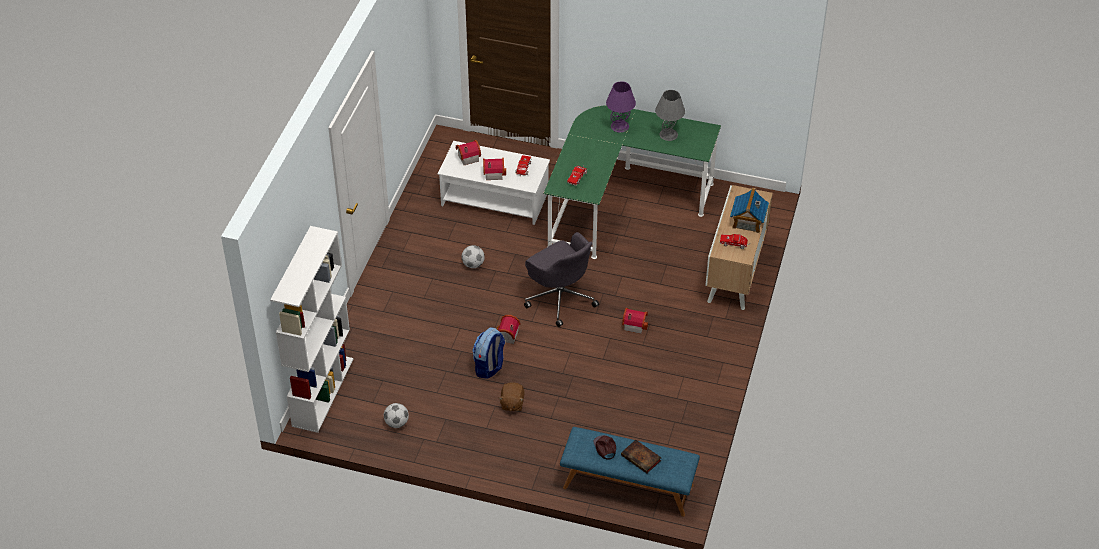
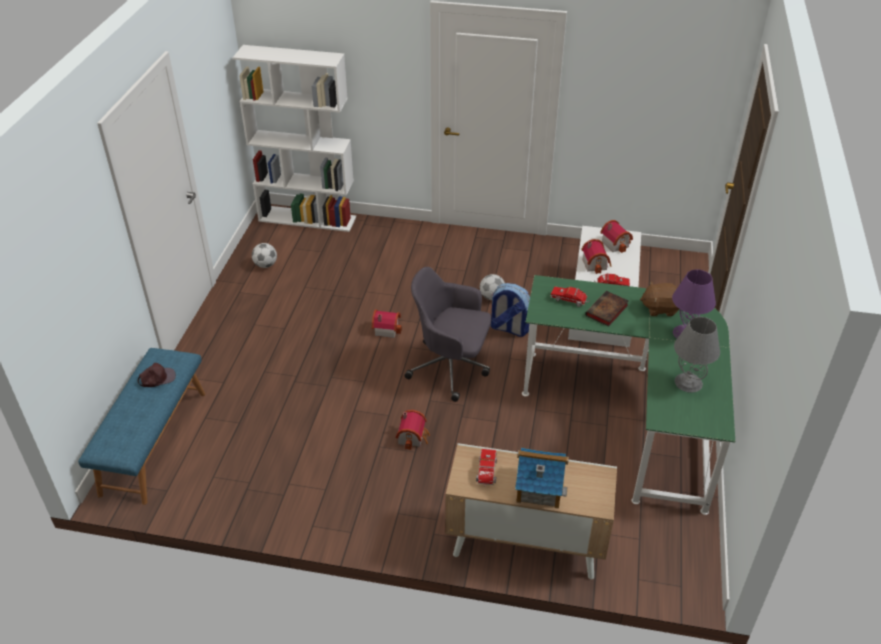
camera: 85 degrees right, 5 degrees down
backpack [473,327,505,379] -> backpack moved to [491,283,530,337]
brown plush toy [499,382,524,411] -> brown plush toy moved to [640,281,679,316]
grey office chair [524,232,599,327] -> grey office chair turned 60 degrees clockwise [404,267,491,402]
book [621,440,661,473] -> book moved to [585,291,628,327]

